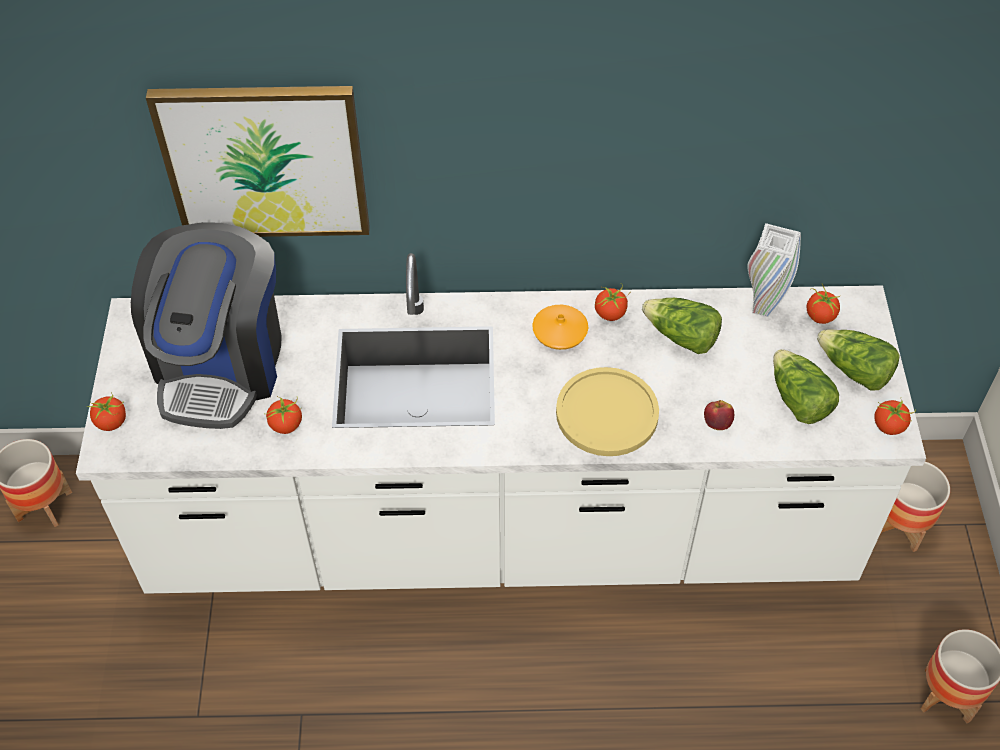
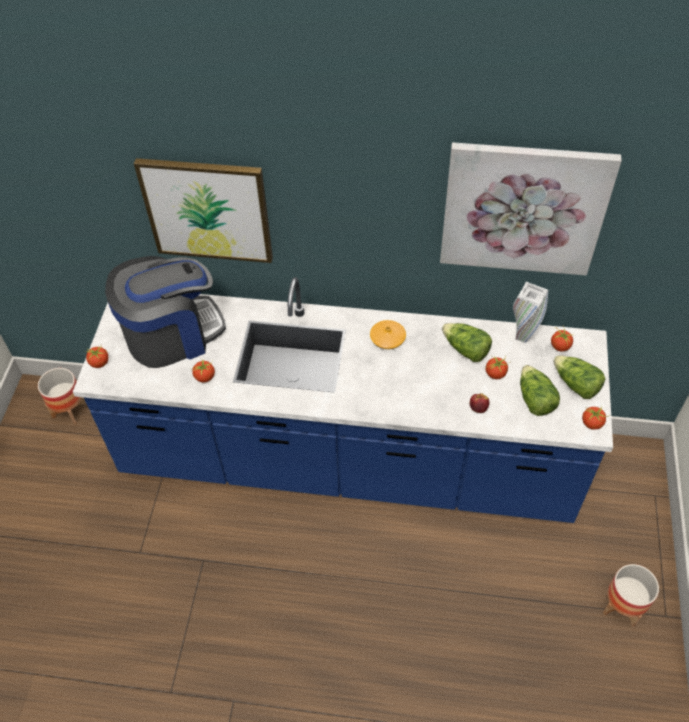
camera: 10 degrees right, 0 degrees up
white counter [76,253,926,594] -> blue counter [73,277,613,523]
coffee machine [131,222,281,429] -> coffee machine turned 135 degrees counterclockwise [105,256,226,368]
yellow plate [556,367,659,456] -> none
tomato [595,283,628,321] -> tomato moved to [485,355,508,379]
planter [880,462,950,552] -> none
none -> picture [440,142,622,276]

